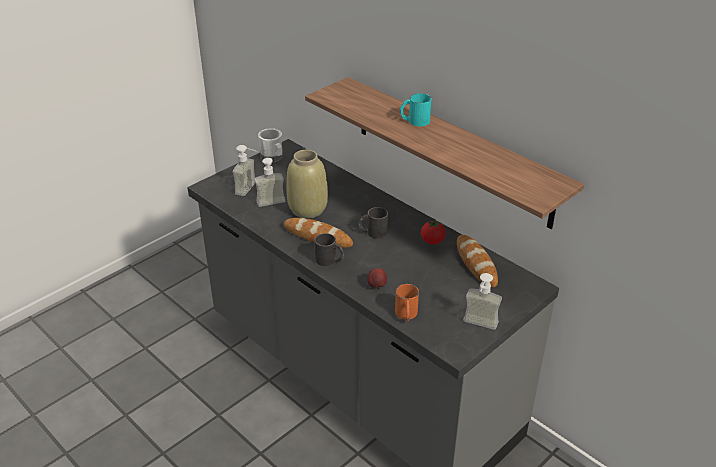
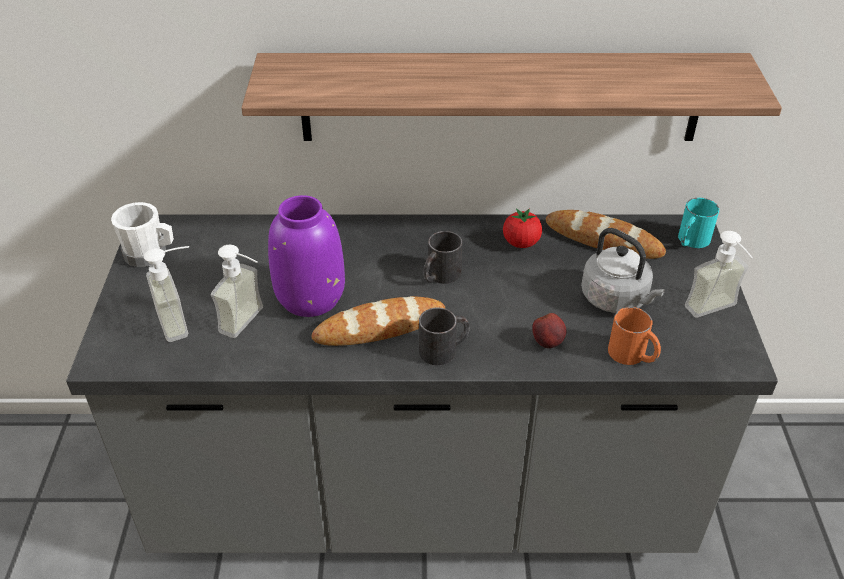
camera: 45 degrees left, 5 degrees up
beige vase [286,150,328,218] -> purple vase [268,195,345,317]
turquoise mug [400,93,431,126] -> turquoise mug moved to [678,198,719,248]
none -> grey kettle [581,228,665,313]

